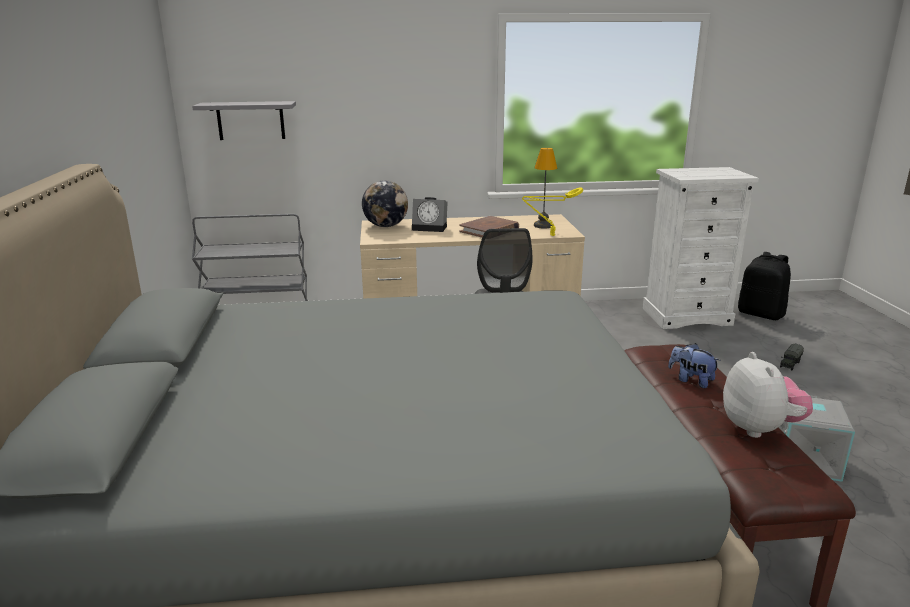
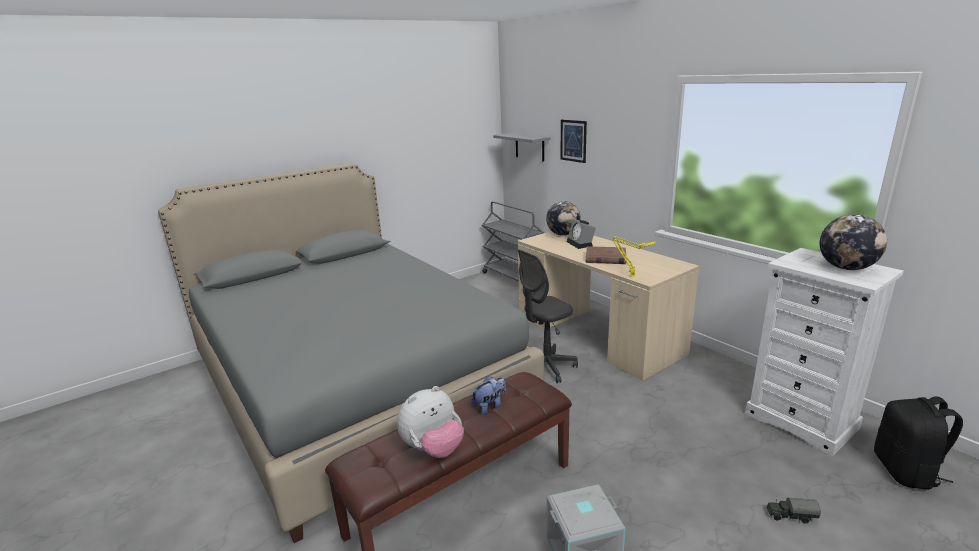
camera: 60 degrees right, 0 degrees up
table lamp [534,148,557,229] -> none
plush toy [668,343,721,388] -> plush toy turned 45 degrees clockwise [471,376,506,415]
none -> picture [560,120,587,163]
none -> globe [820,214,887,270]

